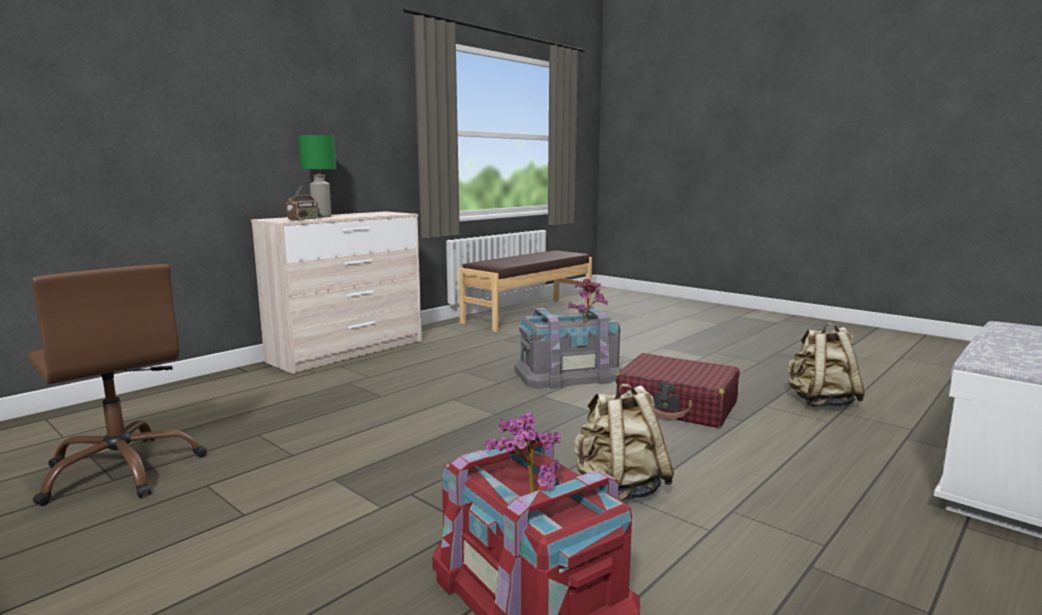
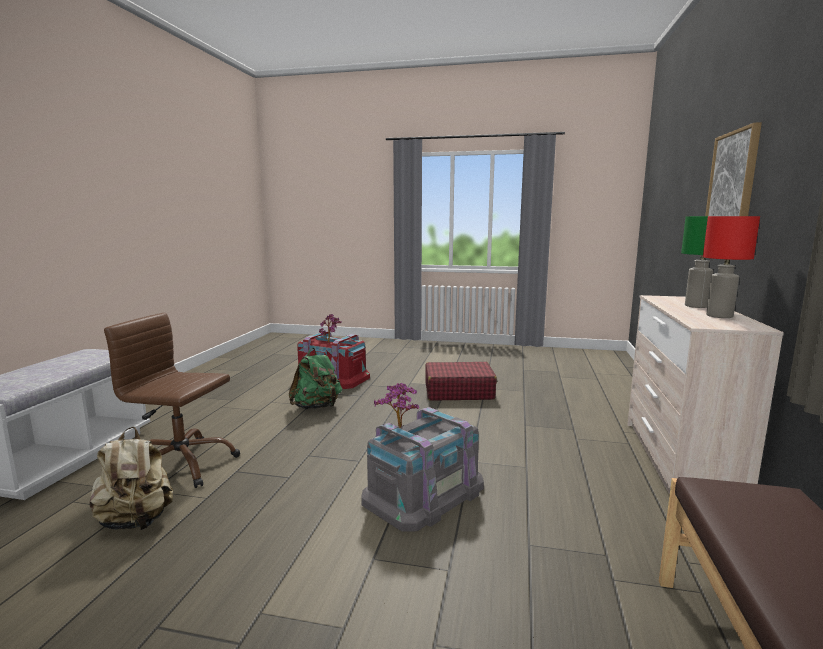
camera: 150 degrees right, 0 degrees up
brown office chair [28,264,207,506] -> brown office chair moved to [104,313,240,488]
radio [286,185,319,221] -> none
beige backpack [573,384,674,501] -> green backpack [289,348,342,409]
red suitcase [616,353,740,428] -> red suitcase moved to [425,362,497,400]
none -> red table lamp [703,216,760,318]
none -> picture [705,122,762,216]

